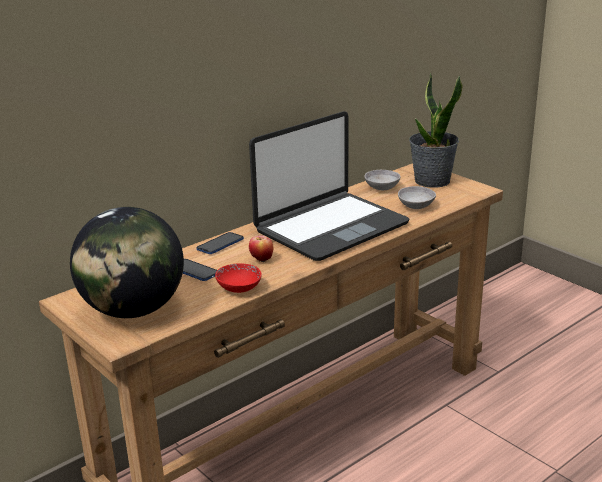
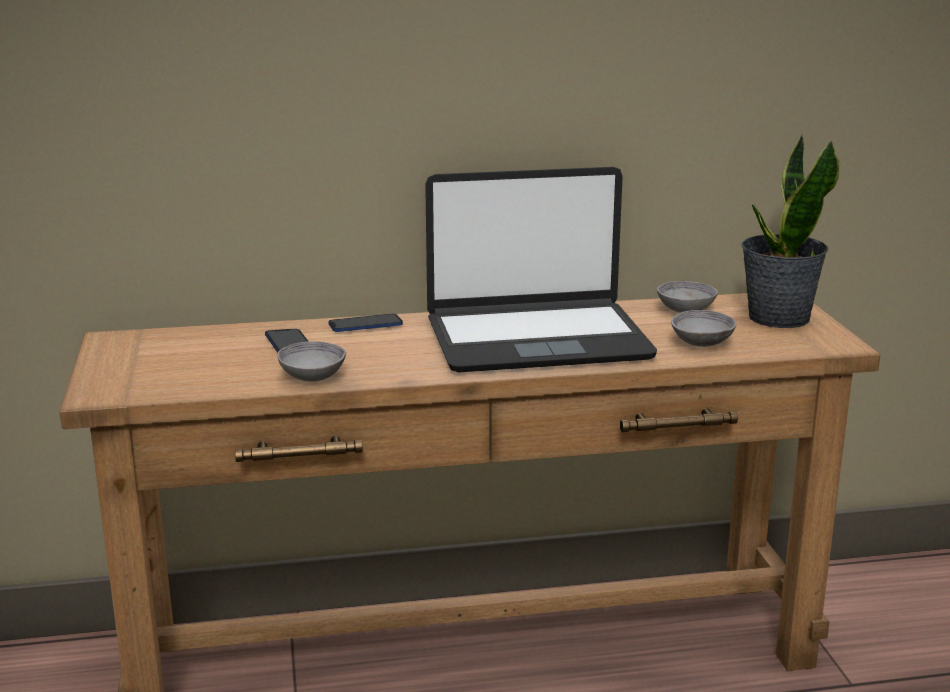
camera: 30 degrees right, 5 degrees down
globe [70,207,184,318] -> none
red bowl [215,264,262,293] -> grey bowl [277,341,346,382]
apple [249,236,273,262] -> none

